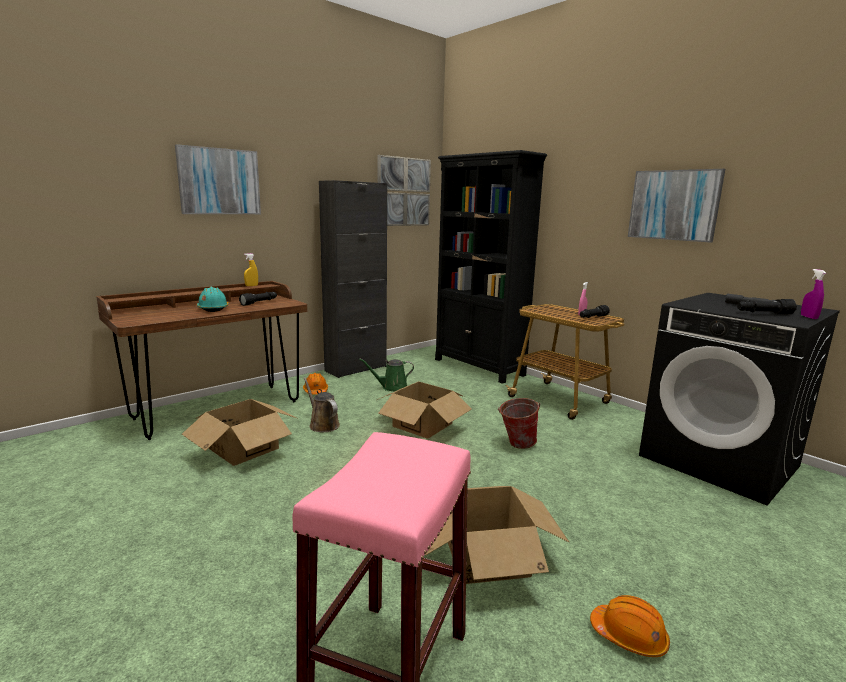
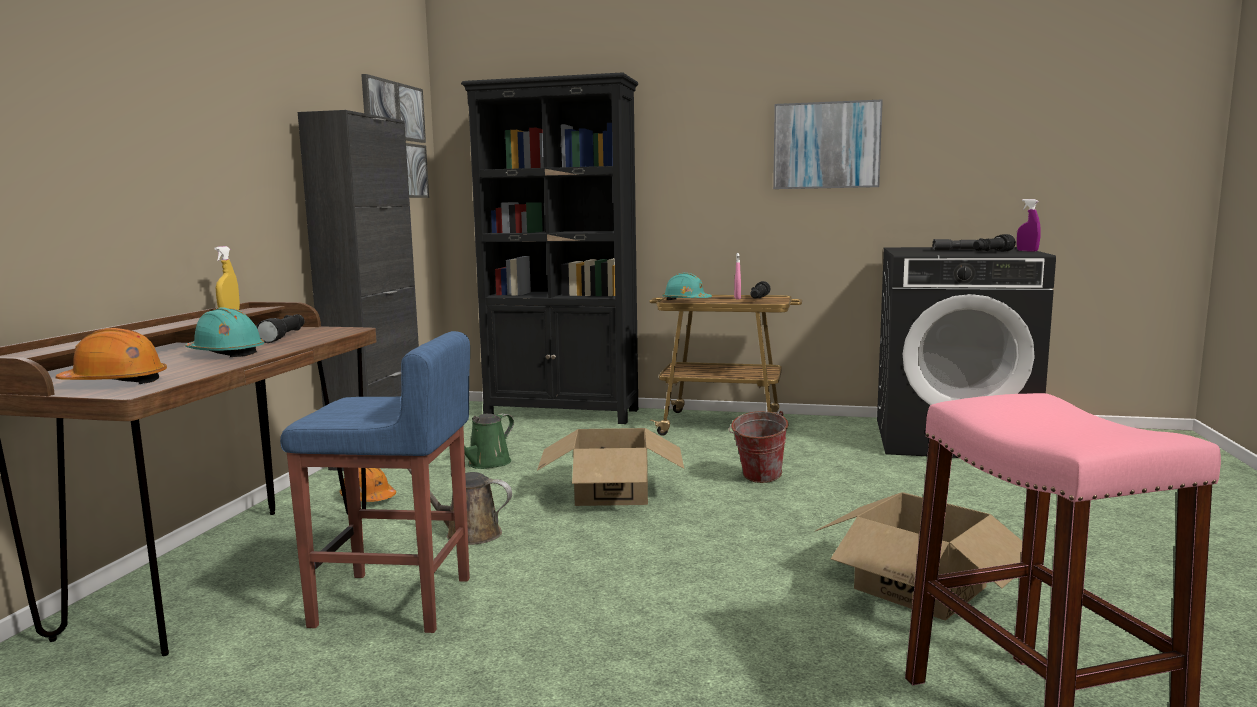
camera: 35 degrees left, 5 degrees down
picture [175,144,261,214] -> none
cardboard box [182,399,297,466] -> blue stool [280,331,470,633]
orange hard hat [590,595,670,657] -> orange hard hat moved to [56,328,167,384]
none -> turquoise hard hat [663,273,712,301]

